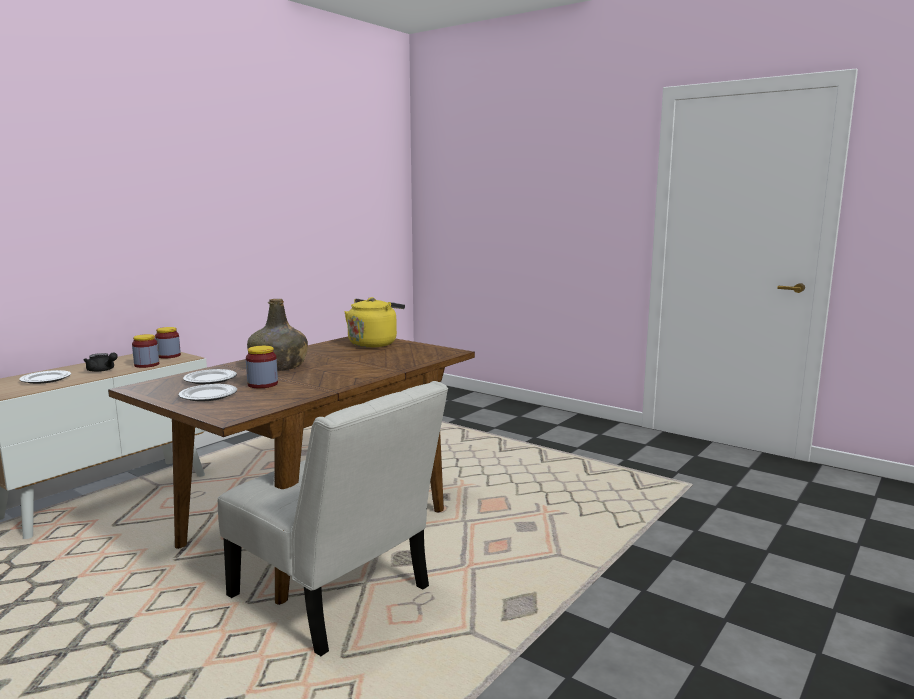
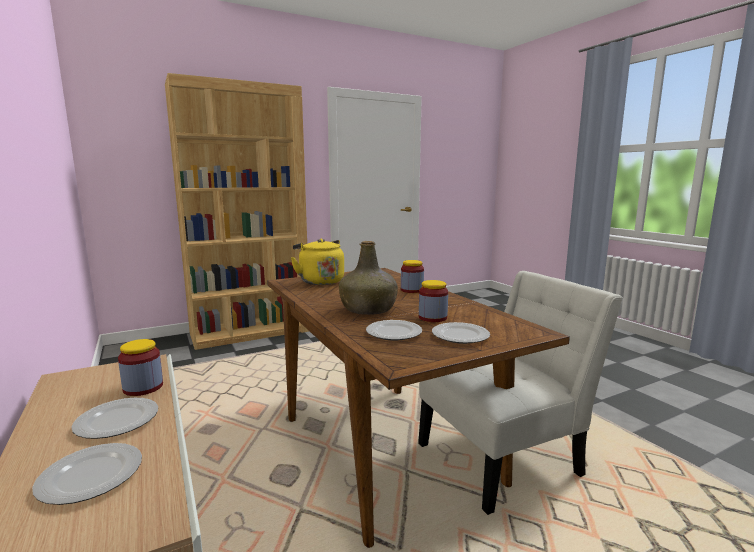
camera: 65 degrees left, 0 degrees up
black teapot [84,352,118,372] -> plate [71,398,158,439]
jar [155,327,181,358] -> jar moved to [401,260,424,293]
none -> brown bookcase [165,73,309,350]

